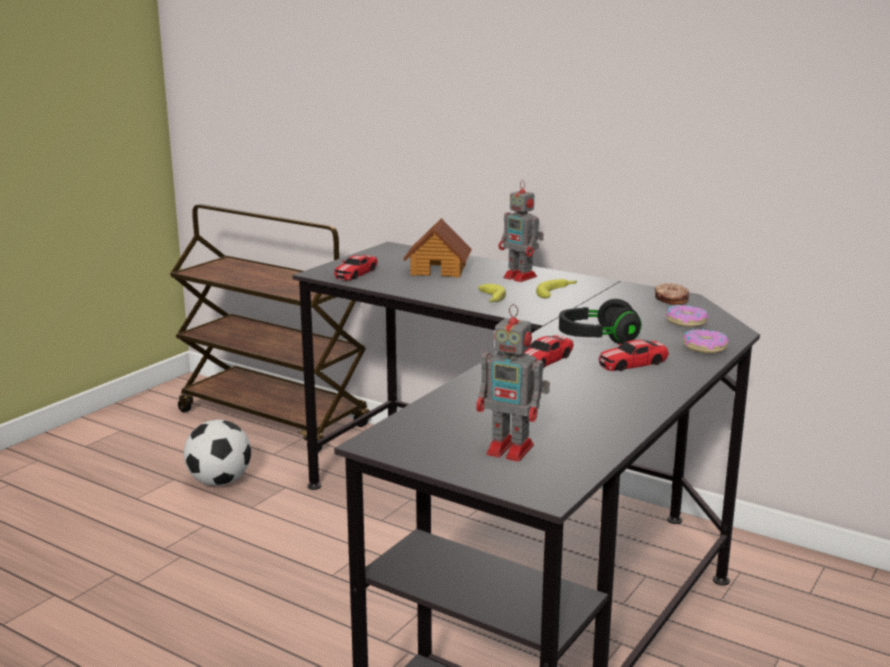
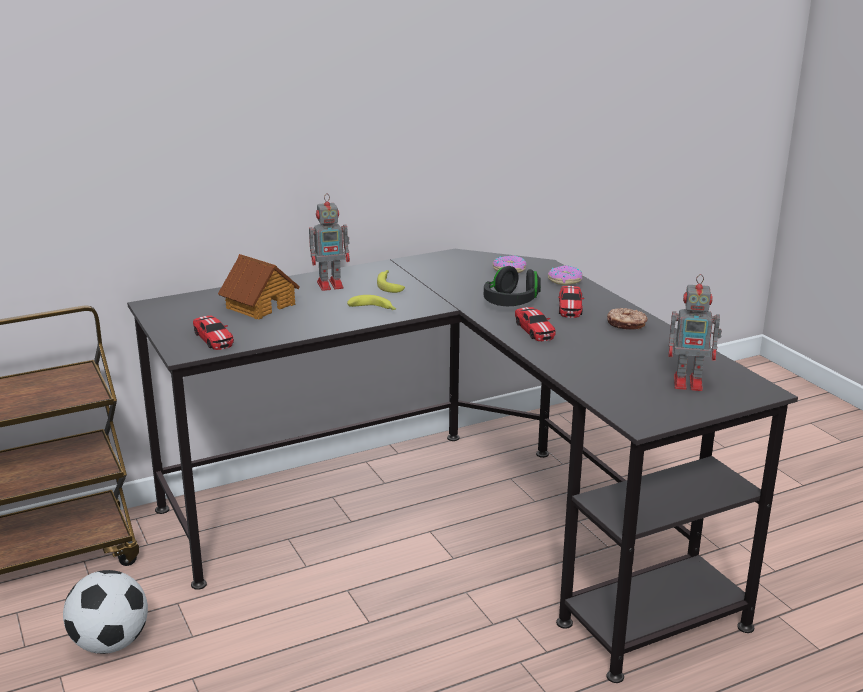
camera: 60 degrees left, 5 degrees up
toy robot [476,304,550,461] -> toy robot turned 45 degrees clockwise [668,274,722,391]
donut [655,283,689,305] -> donut moved to [607,308,648,330]

